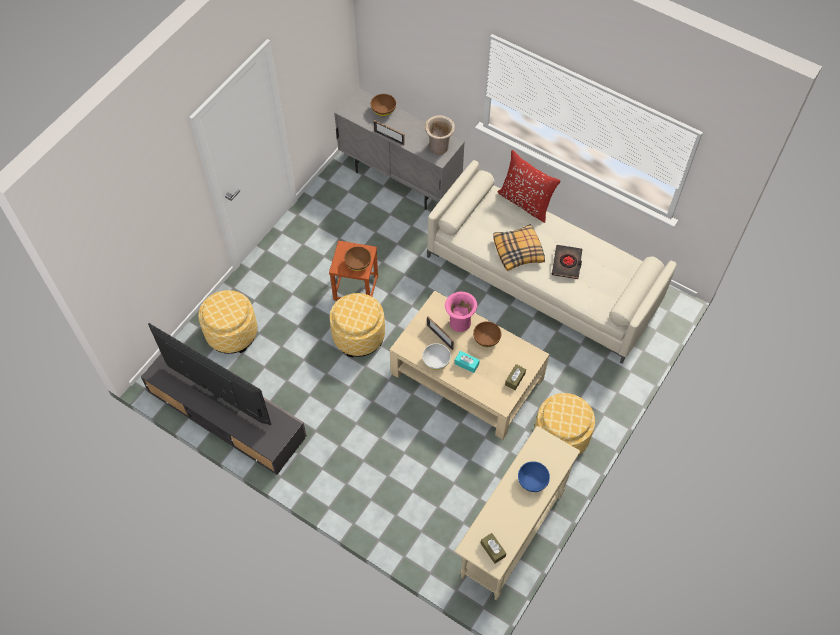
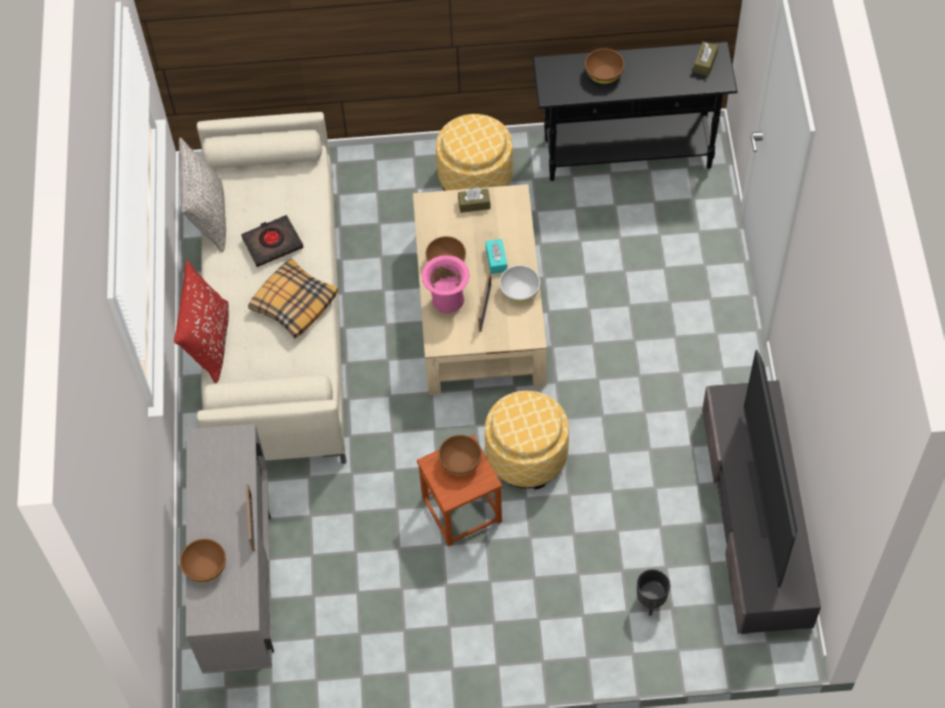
camera: 125 degrees left, 0 degrees up
ottoman [198,290,257,354] -> black planter [637,569,670,616]
beige vase [425,115,455,155] -> none
beige console table [454,426,581,600] -> black console table [533,42,737,181]
blue bowl [518,461,550,492] -> brown bowl [585,48,625,84]
none -> grey pillow [179,138,226,252]

